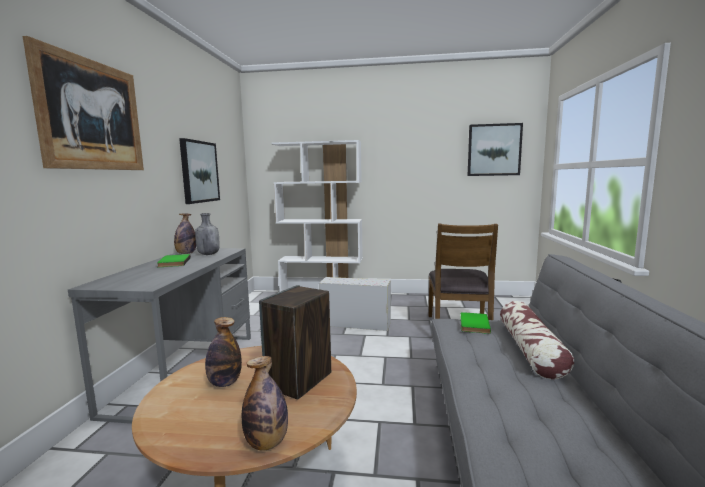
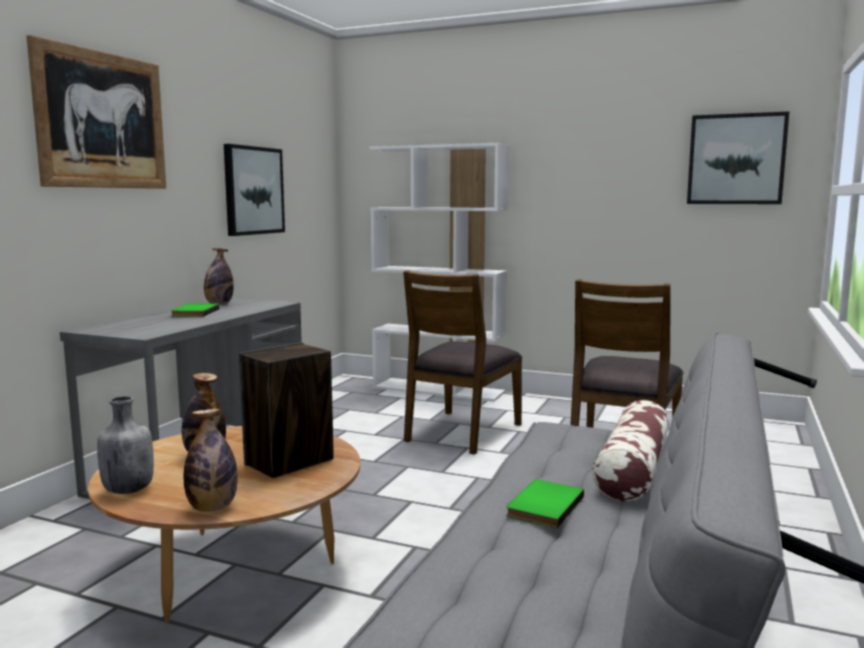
camera: 15 degrees right, 0 degrees up
grey bottle [195,213,219,255] -> grey bottle moved to [97,396,154,494]
white storage box [319,277,391,331] -> brown chair [403,270,523,455]
green book [460,312,491,334] -> green book moved to [506,480,584,529]

